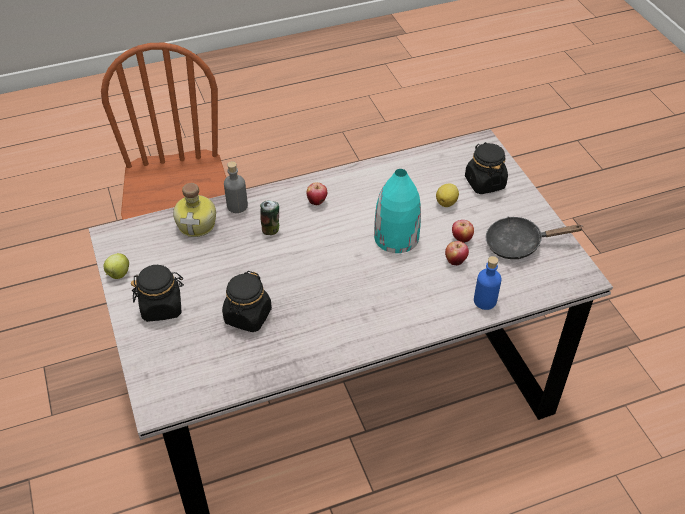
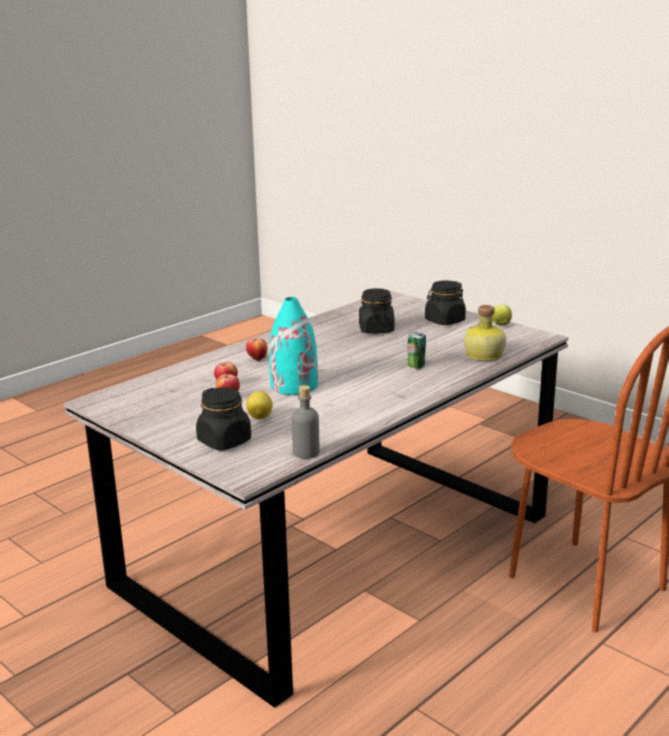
camera: 155 degrees right, 25 degrees down
grey bottle [224,161,248,213] -> grey bottle moved to [292,385,319,459]
apple [306,182,327,205] -> apple moved to [246,338,267,361]
blue bottle [474,256,502,310] -> none
black frying pan [486,217,584,259] -> none

